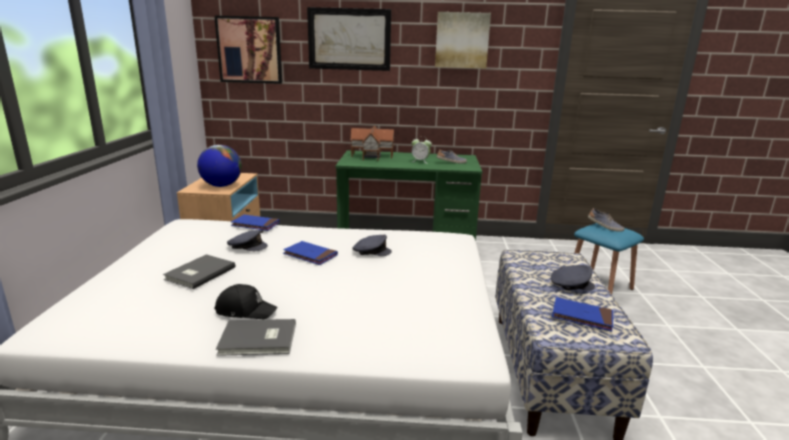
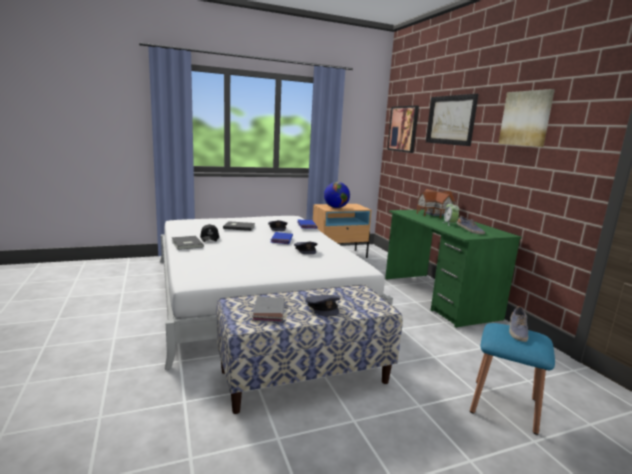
camera: 65 degrees right, 5 degrees down
blue book [552,297,613,332] -> grey book [252,296,285,323]

